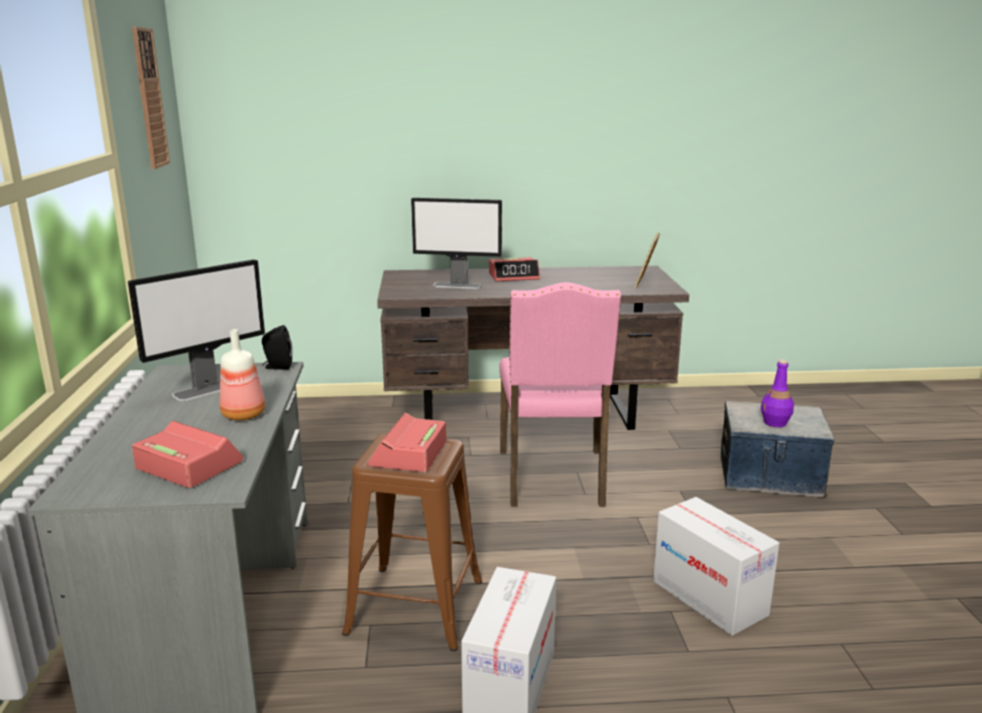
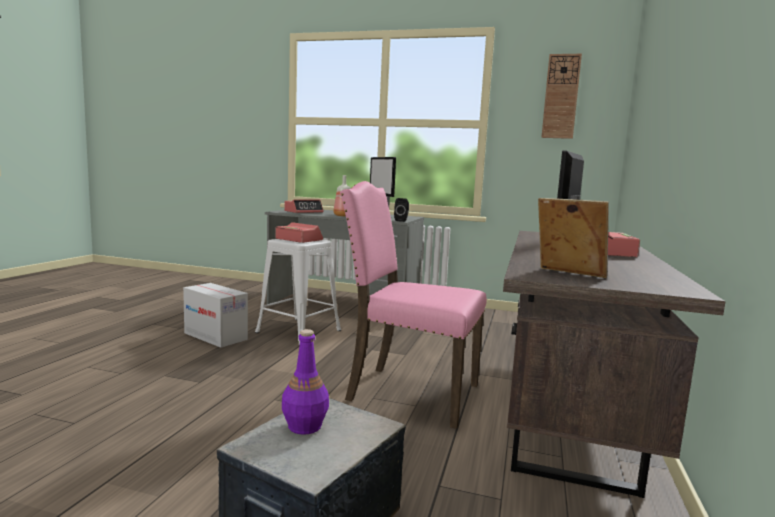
camera: 110 degrees right, 10 degrees down
brown stool [342,433,482,651] -> white stool [255,239,341,346]
cardboard box [653,497,779,636] -> none

